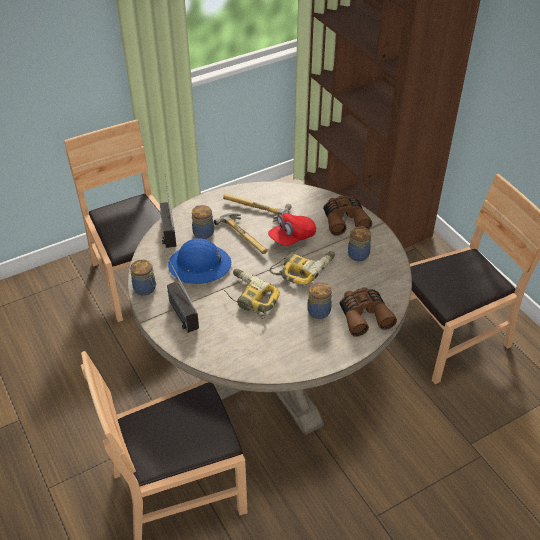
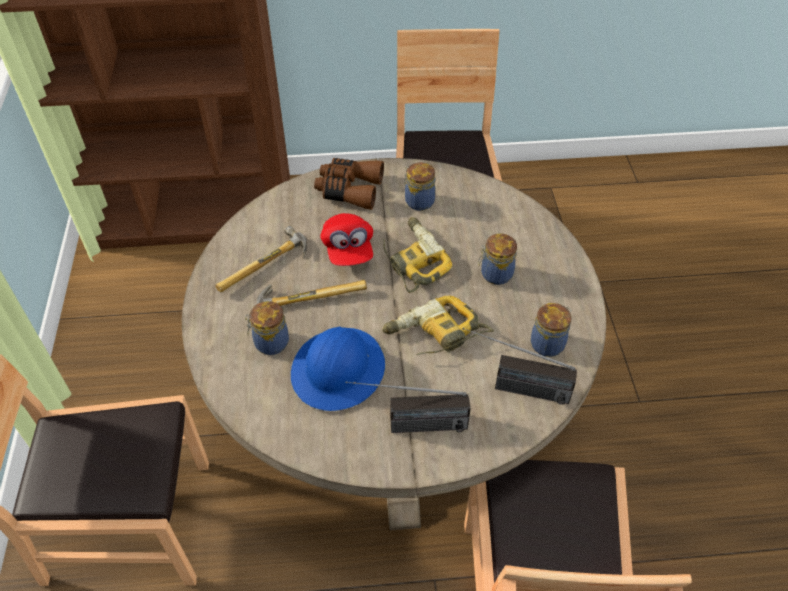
camera: 65 degrees left, 5 degrees up
jar [130,259,156,296] -> jar moved to [531,303,571,357]
radio [160,174,176,248] -> radio moved to [463,328,577,405]
brown binoculars [339,287,397,337] -> none

